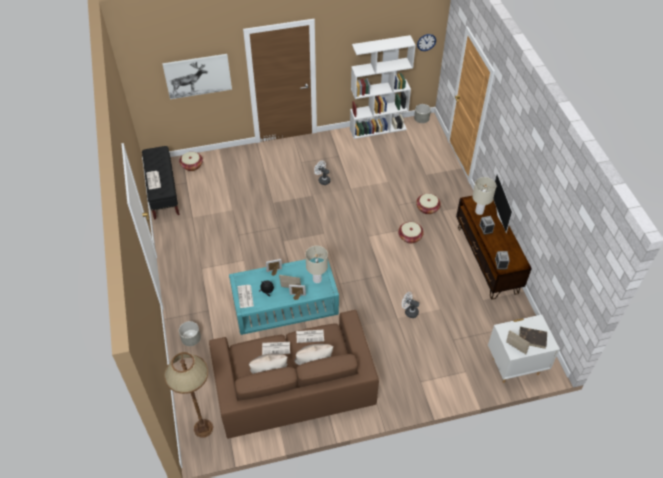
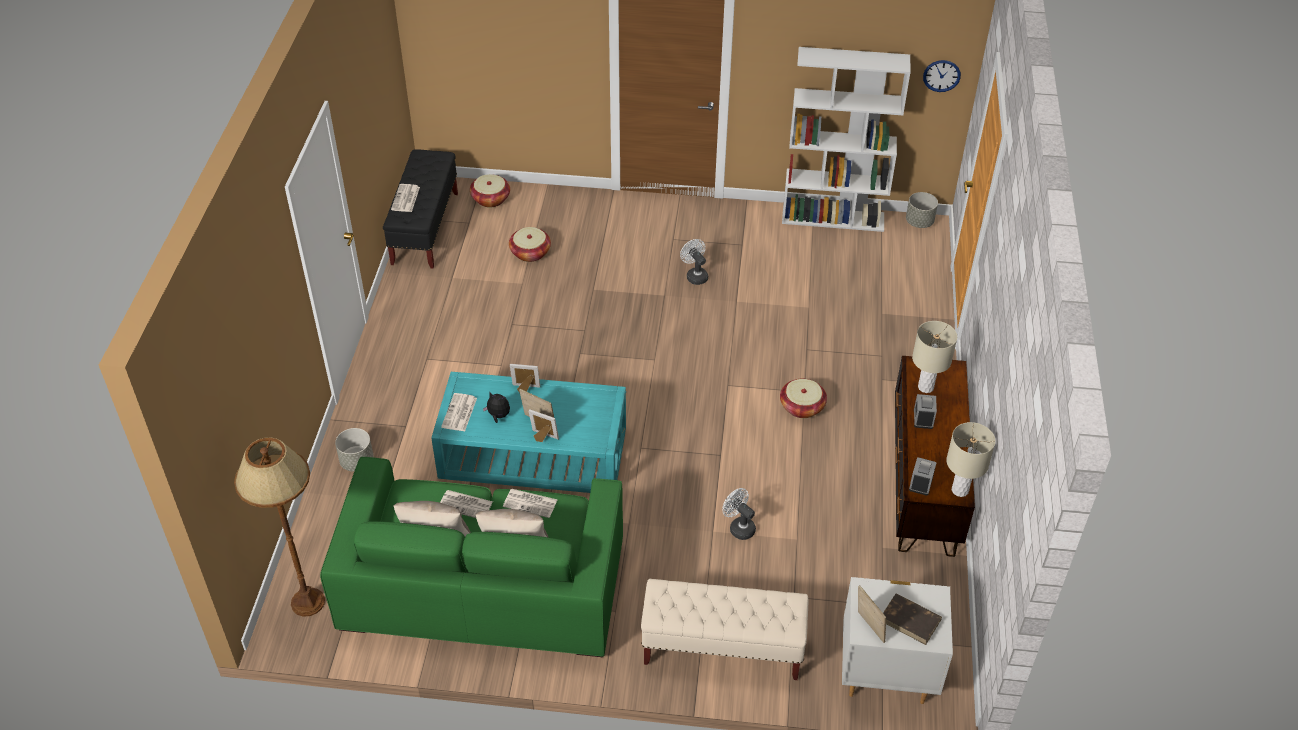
camera: 20 degrees right, 5 degrees down
picture [162,54,232,99] -> none
brown sofa [209,310,379,439] -> green sofa [320,457,623,657]
beige table lamp [305,246,328,283] -> beige table lamp moved to [946,422,996,497]
basket [416,194,441,214] -> basket moved to [509,227,551,262]
television [493,173,513,233] -> none
none -> beige bench [641,579,808,680]

